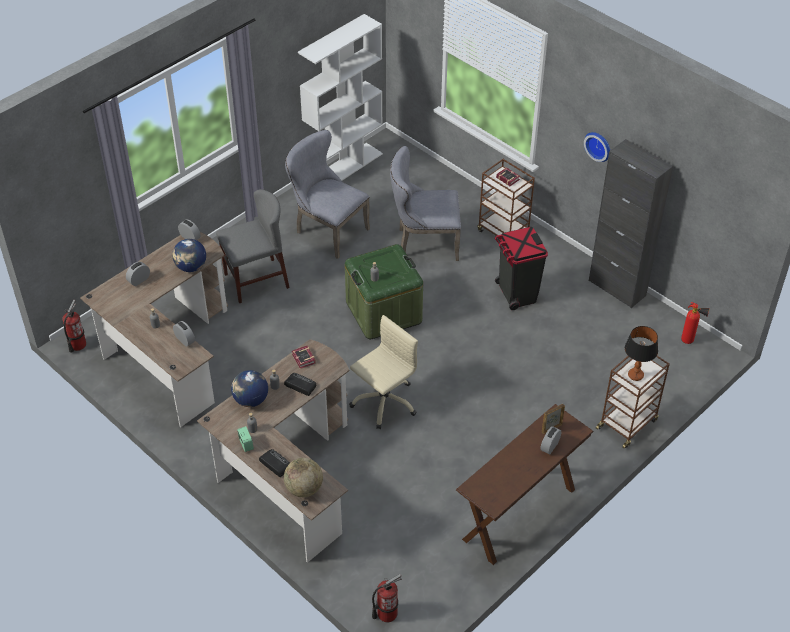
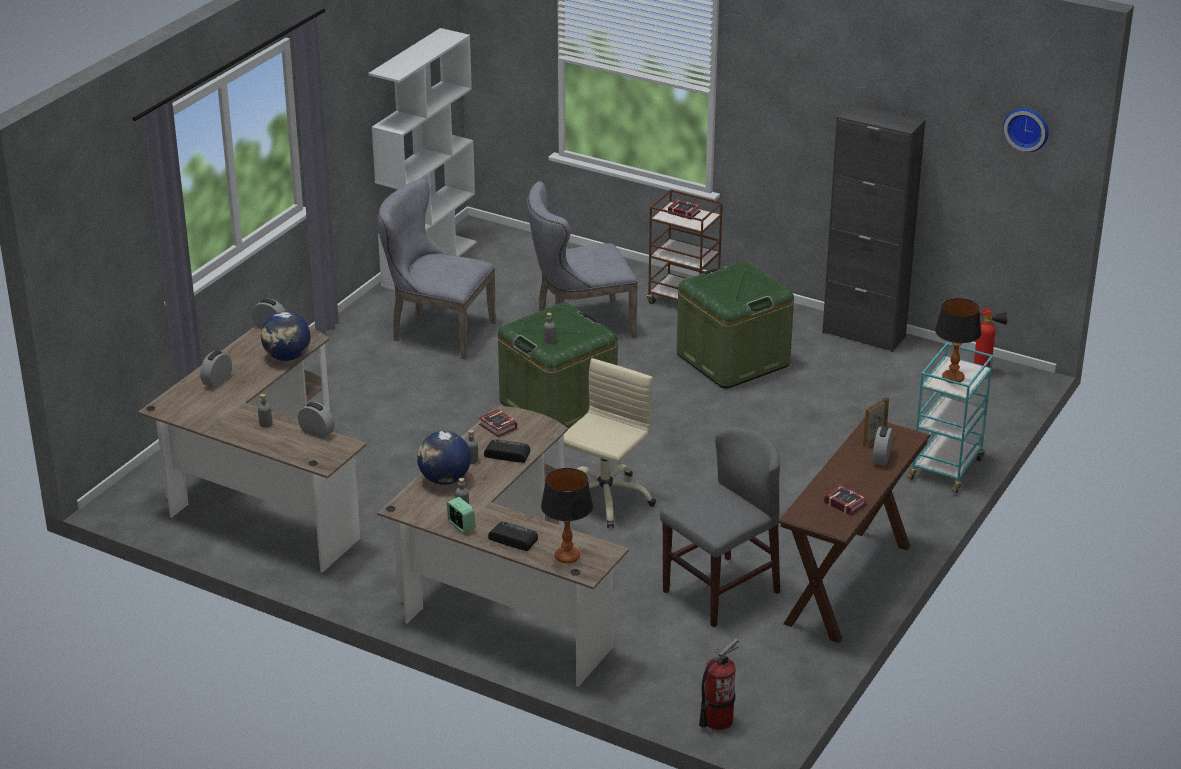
camera: 15 degrees left, 15 degrees down
fire extinguisher [62,300,86,353] -> none
grey chair [216,189,290,303] -> grey chair moved to [660,427,780,627]
globe [284,458,323,497] -> table lamp [541,468,593,563]
black trash can [495,227,548,310] -> green storage box [677,261,794,389]
wall clock [584,132,610,162] -> wall clock moved to [1003,108,1049,152]
brown cart [596,356,670,449] -> turquoise cart [907,343,993,493]
none -> book [824,485,867,515]

